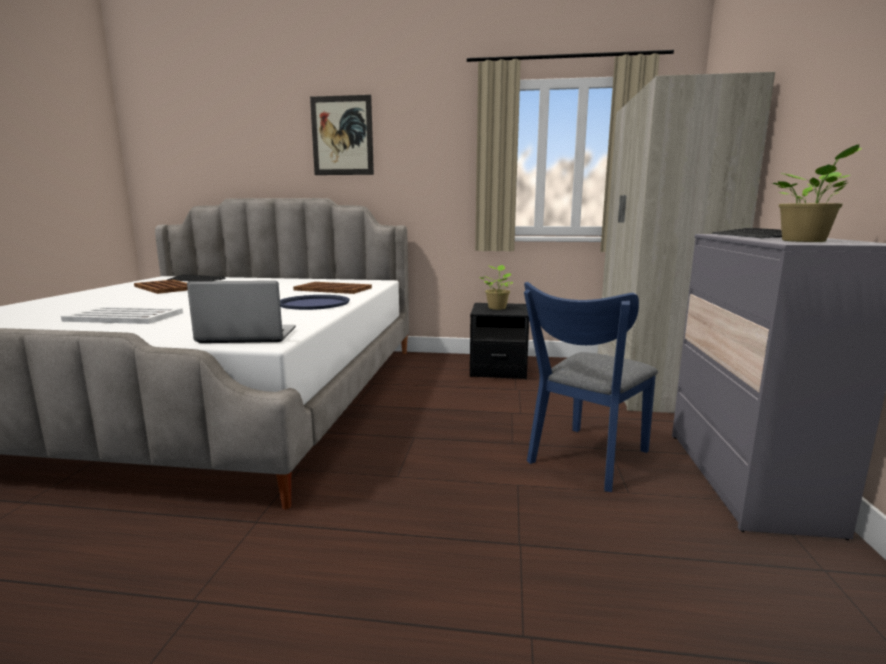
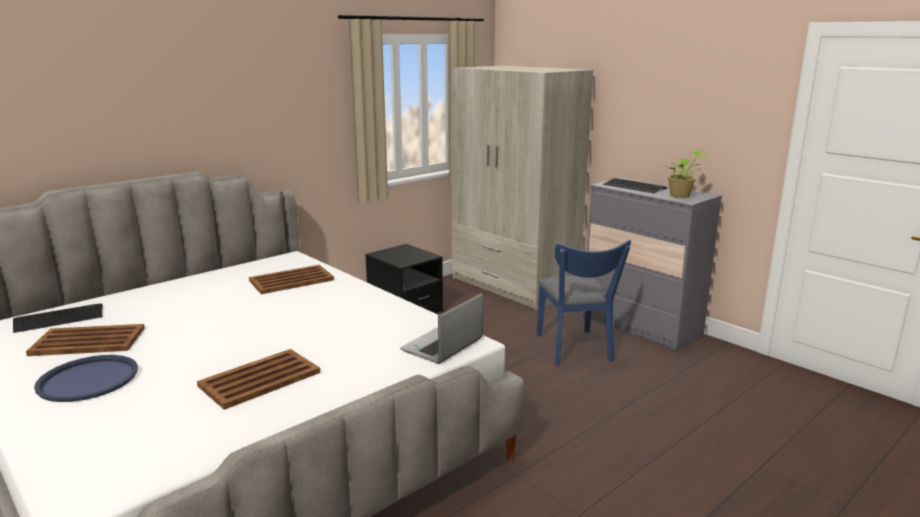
camera: 50 degrees left, 5 degrees up
white tray [61,306,183,324] -> brown tray [197,349,320,410]
blue tray [280,295,350,310] -> blue tray moved to [34,355,138,402]
picture [310,95,374,175] -> none
potted plant [480,265,513,310] -> none

